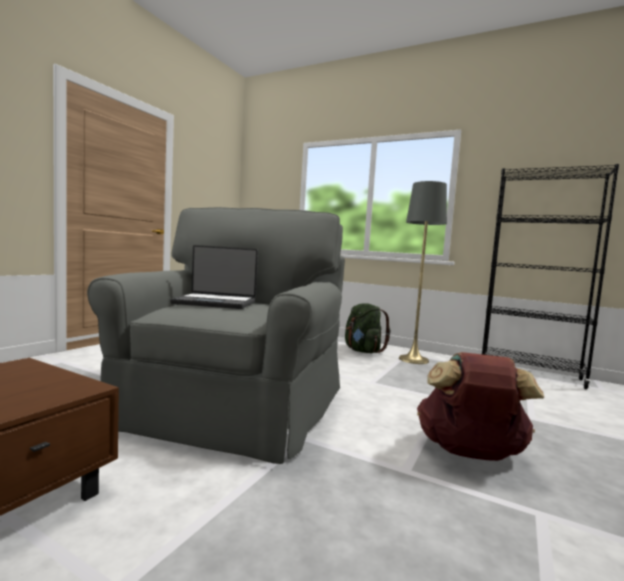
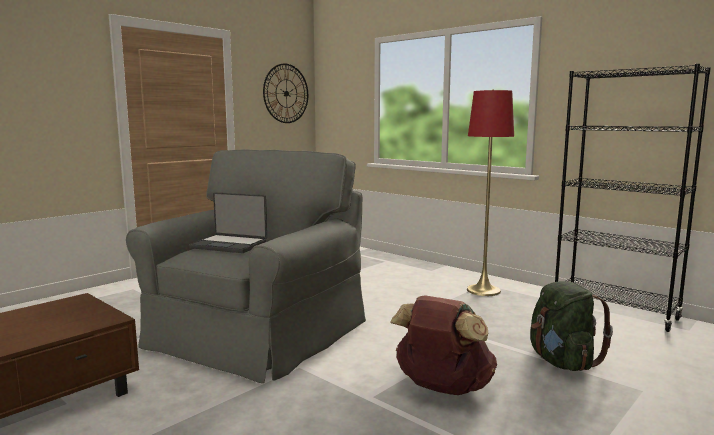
camera: 15 degrees right, 5 degrees up
green backpack [345,303,391,353] -> green backpack moved to [530,281,613,371]
grey floor lamp [399,181,447,364] -> red floor lamp [467,89,514,296]
none -> wall clock [263,63,308,123]

